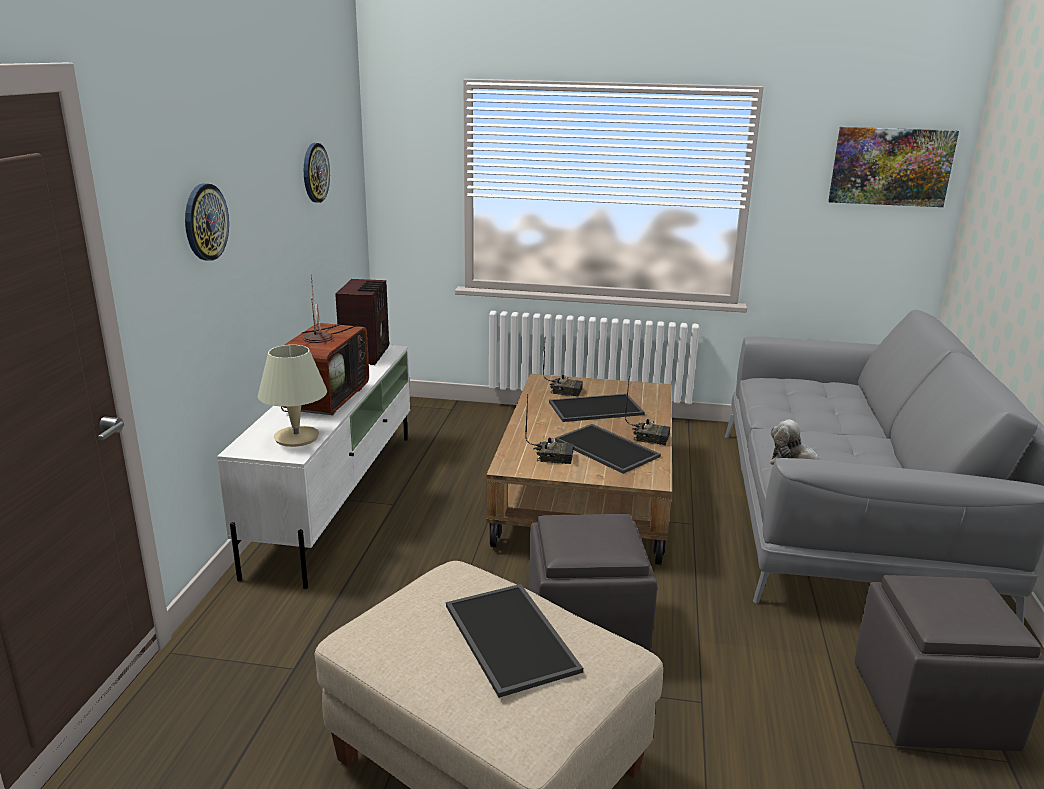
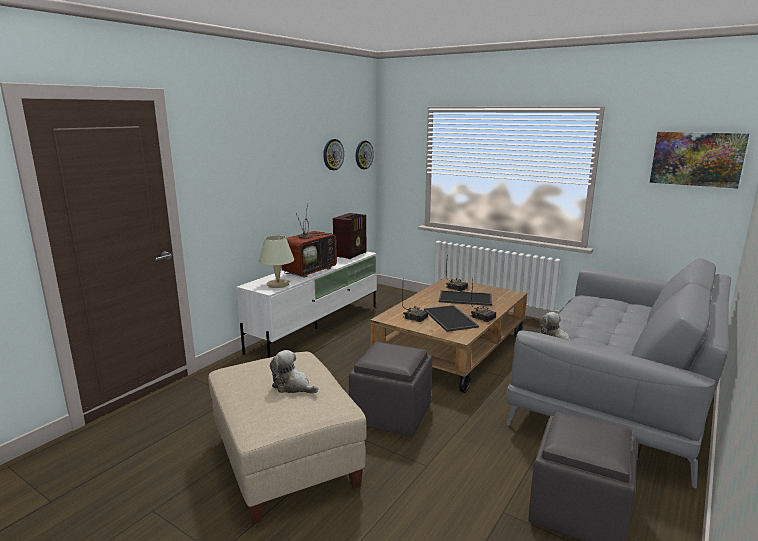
camera: 25 degrees right, 5 degrees down
wall clock [185,183,229,261] -> wall clock moved to [356,140,374,169]
tray [446,584,583,698] -> plush toy [270,350,318,394]

